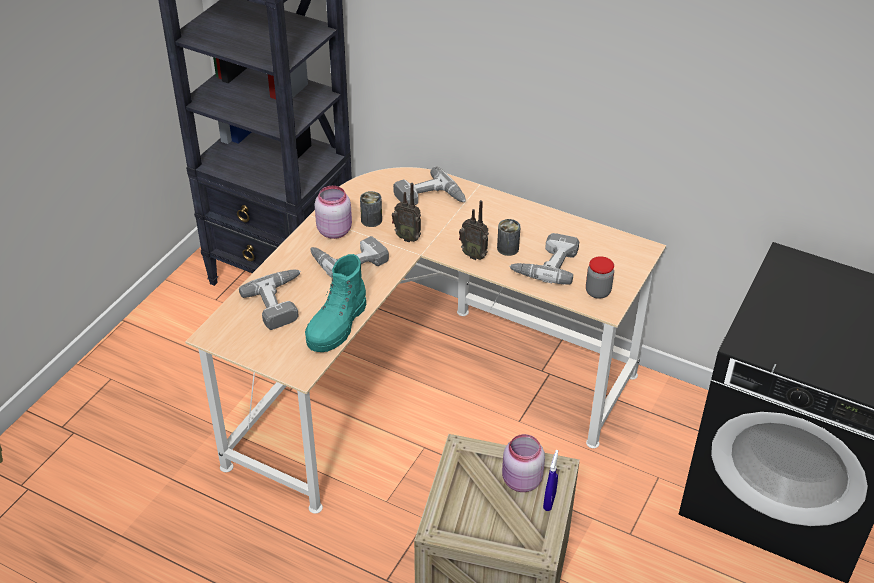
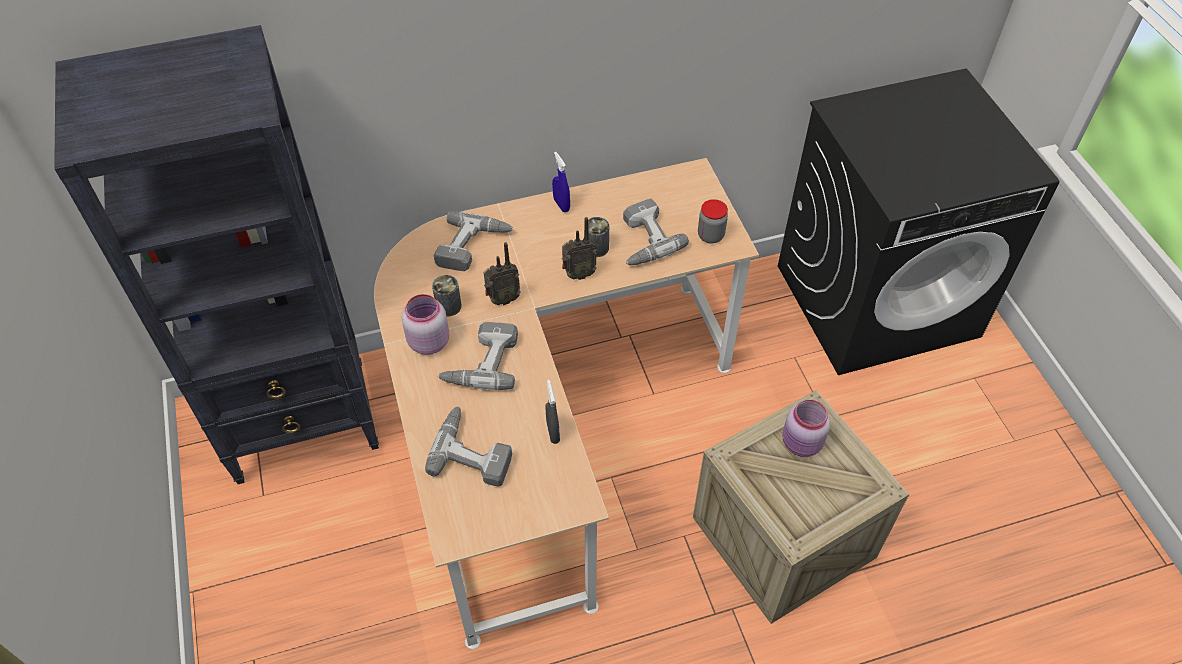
camera: 45 degrees left, 10 degrees up
turquoise boot [305,254,366,352] -> grey spray bottle [545,380,560,444]
blue spray bottle [543,450,558,511] -> blue spray bottle moved to [552,152,570,212]

